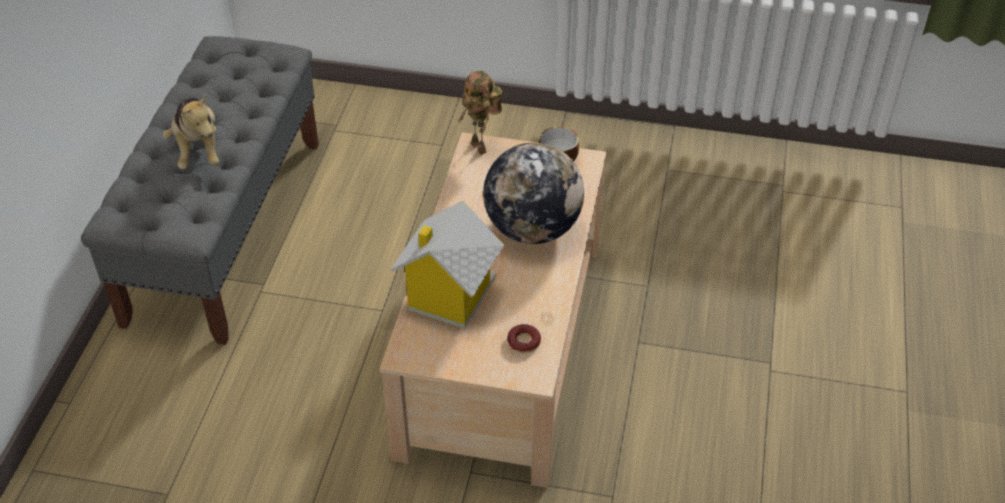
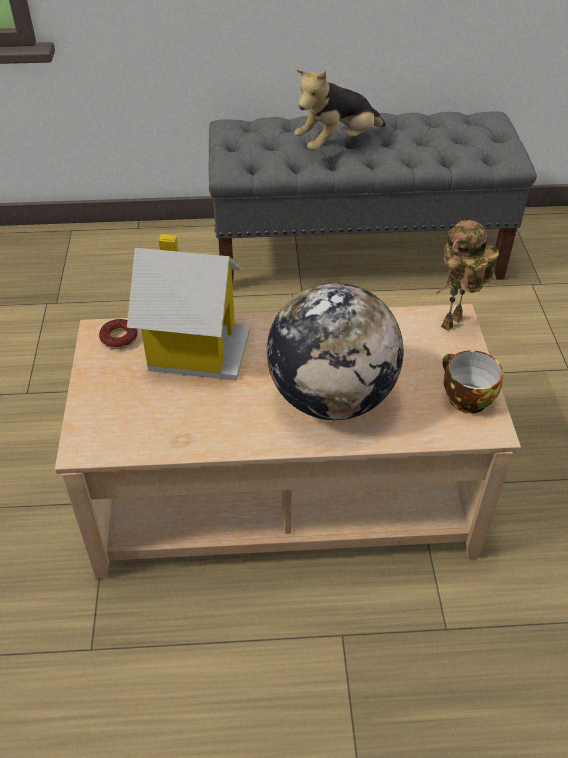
camera: 75 degrees right, 0 degrees up
donut [507,324,541,353] -> donut moved to [99,319,138,349]

